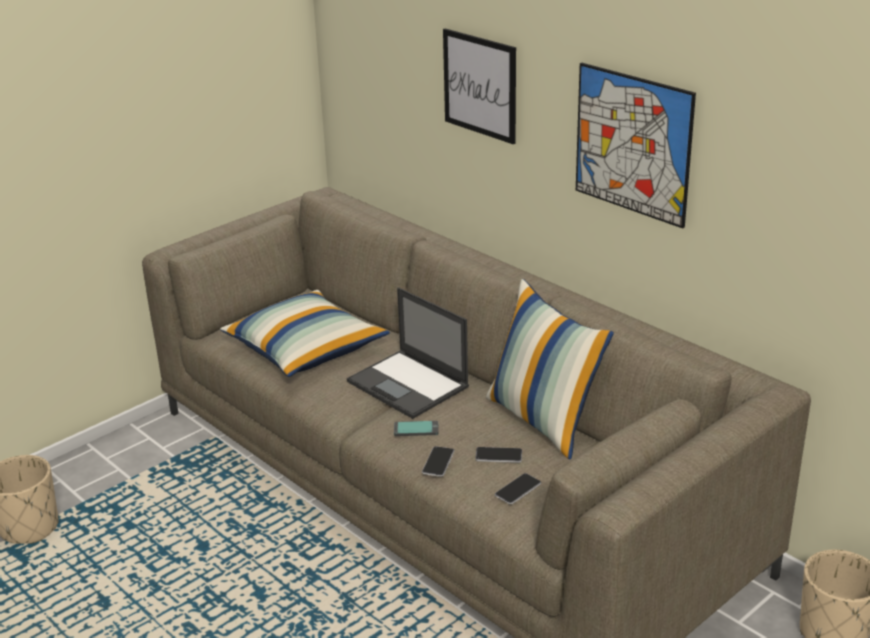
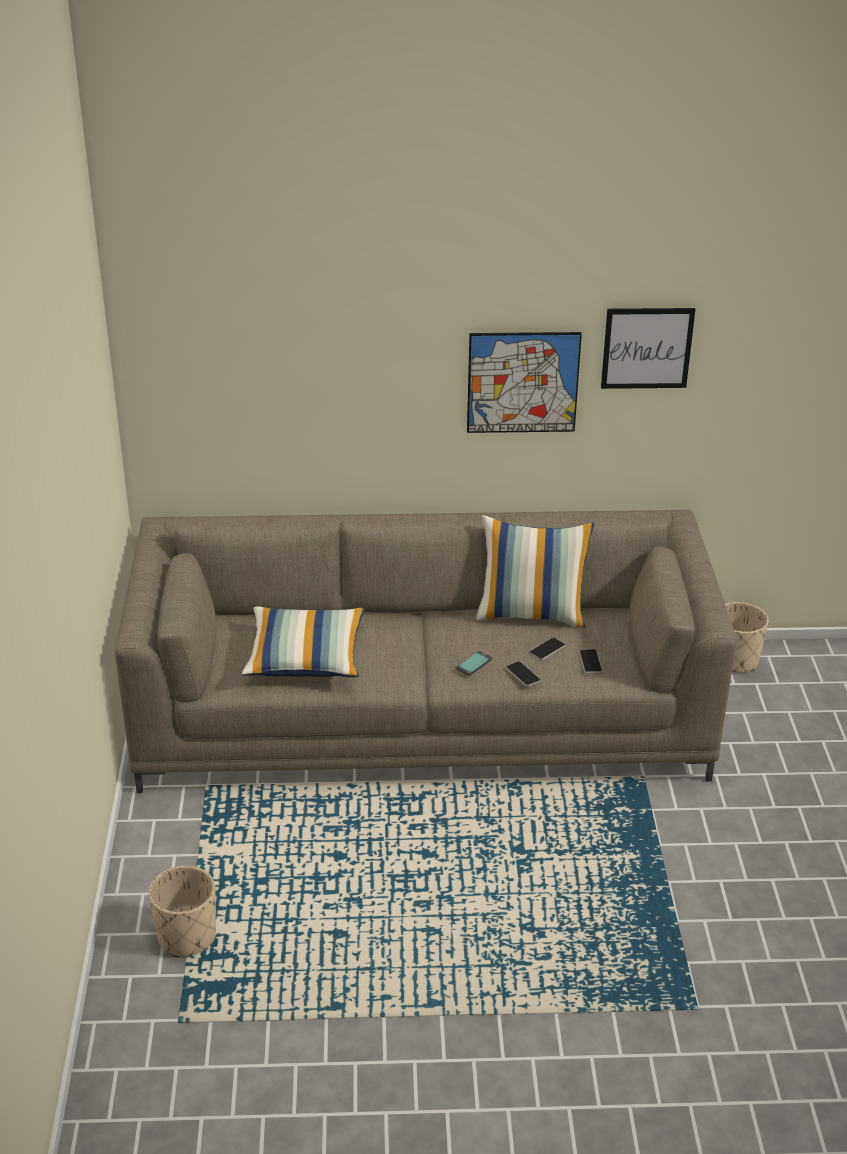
camera: 50 degrees left, 5 degrees up
laptop [347,287,469,419] -> none
picture [443,28,516,144] -> picture moved to [601,308,695,389]

